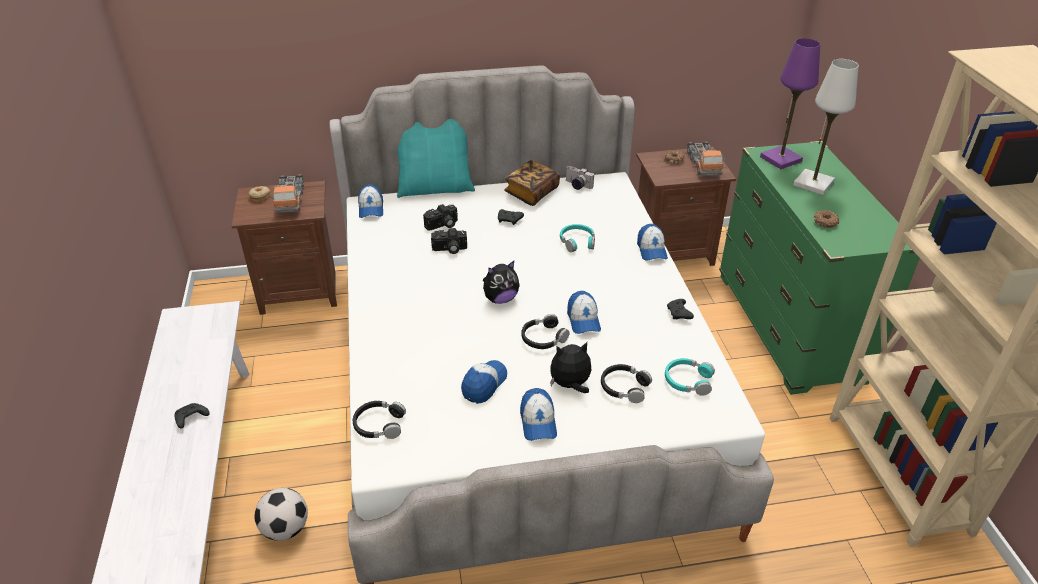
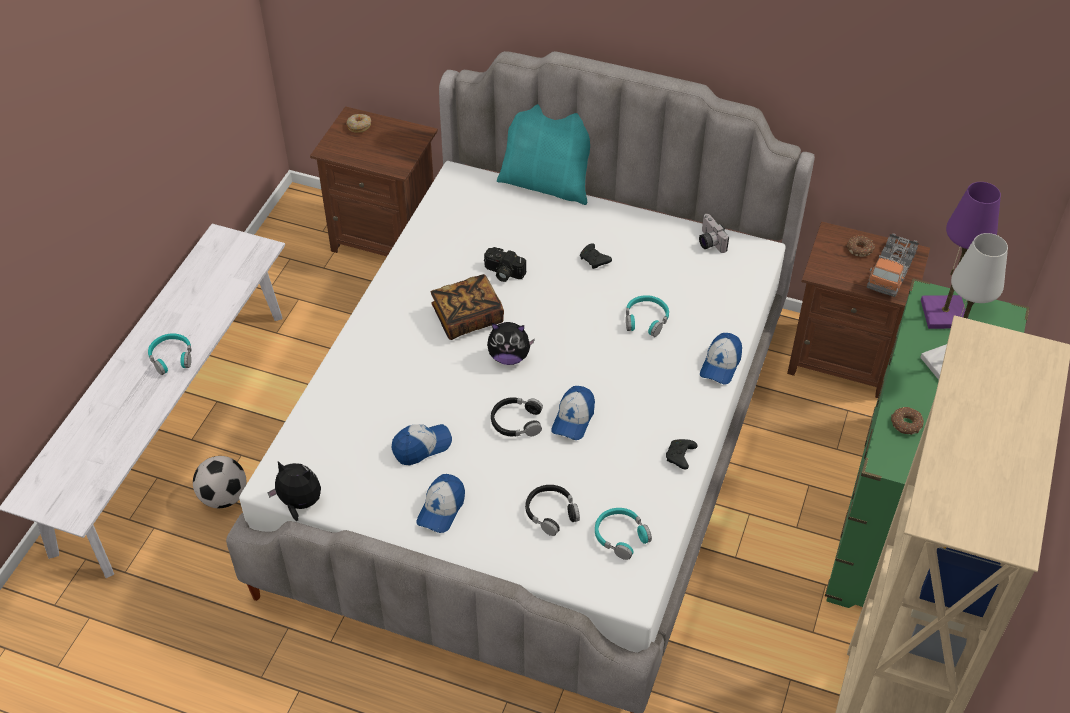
camera: 30 degrees right, 10 degrees up
black game controller [175,403,210,428] -> turquoise headphones [148,333,191,375]
toy truck [271,175,304,213] -> none
black headphones [353,401,406,439] -> none
cap [358,184,383,218] -> none
camera [423,204,458,230] -> none
book [504,160,560,206] -> book moved to [431,274,504,340]
plush toy [550,342,592,393] -> plush toy moved to [268,461,321,521]

